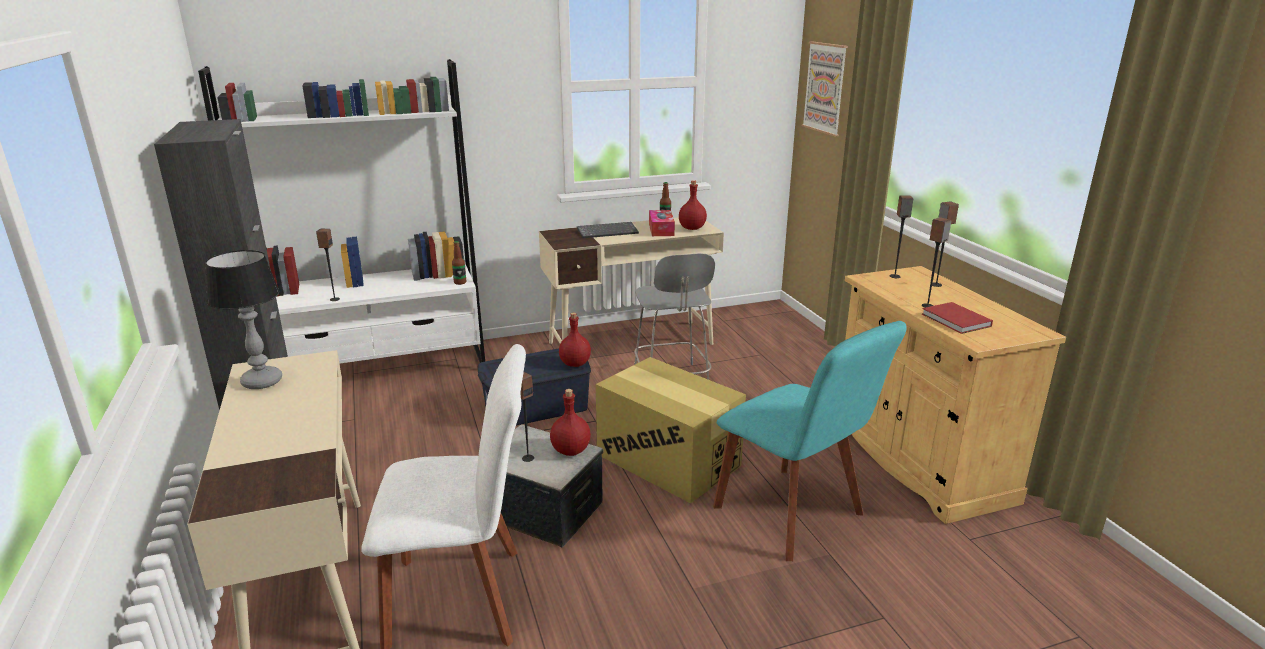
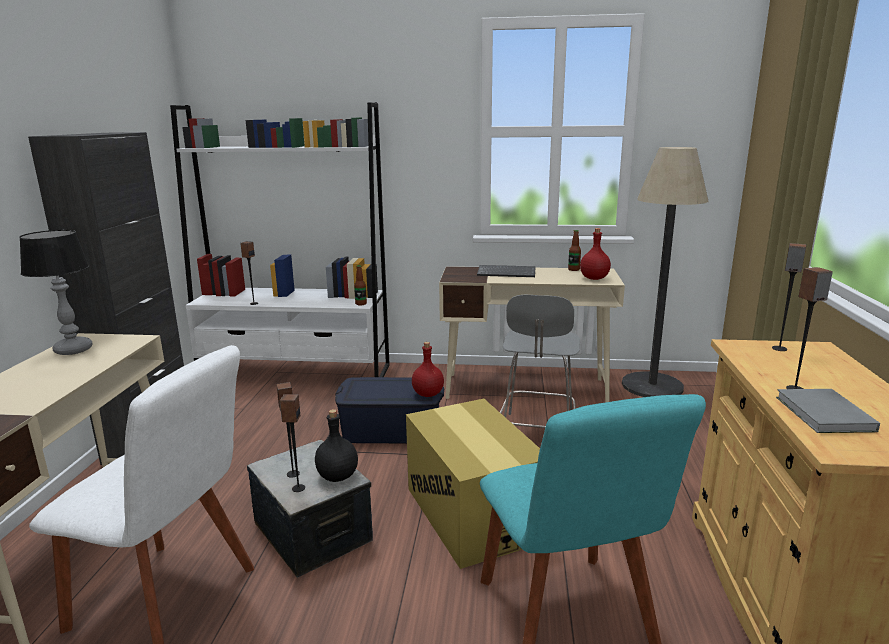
camera: 25 degrees right, 5 degrees down
red bottle [550,389,591,456] -> black bottle [315,409,358,482]
tissue box [649,210,675,236] -> none
picture [802,41,848,136] -> none
red book [922,302,993,334] -> grey book [776,389,880,433]
speaker [932,201,959,287] -> speaker moved to [280,394,305,492]
none -> floor lamp [622,147,708,397]

